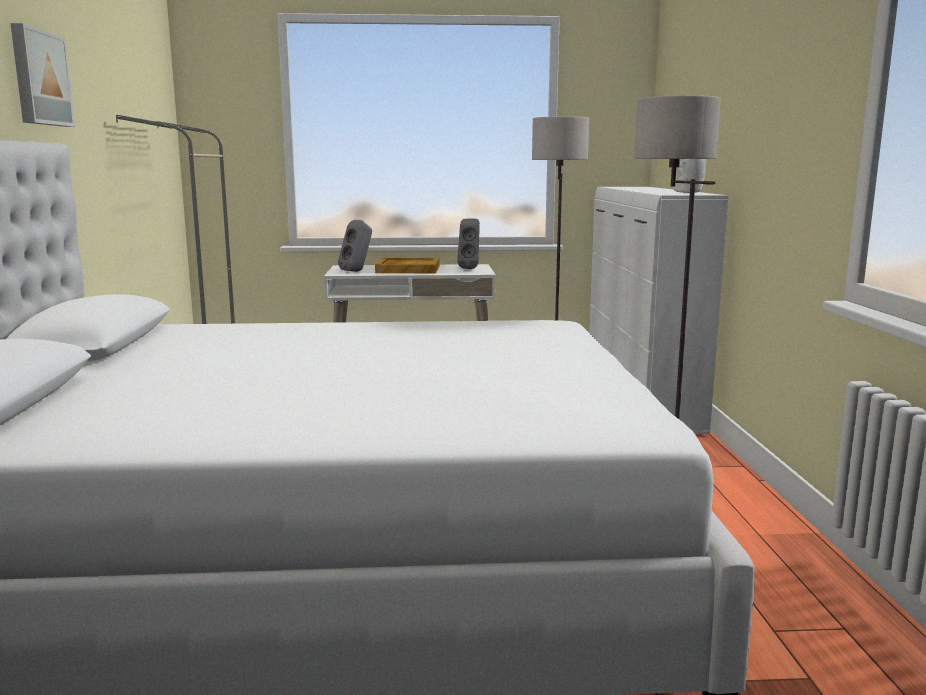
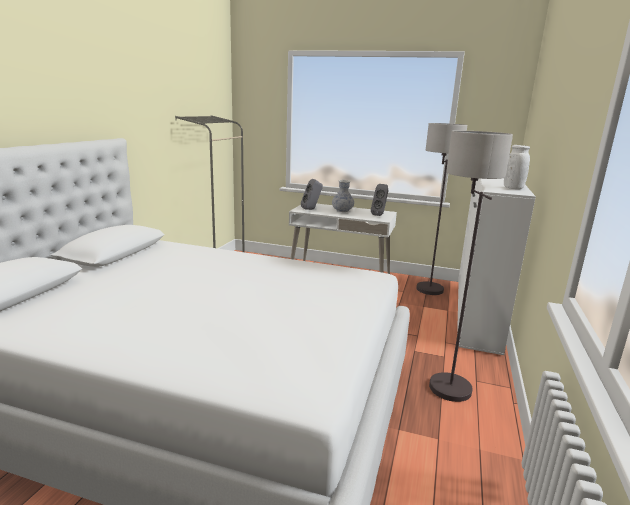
camera: 20 degrees right, 5 degrees up
picture [10,23,75,127] -> none
beige tray [375,257,440,273] -> vase [332,180,354,212]

